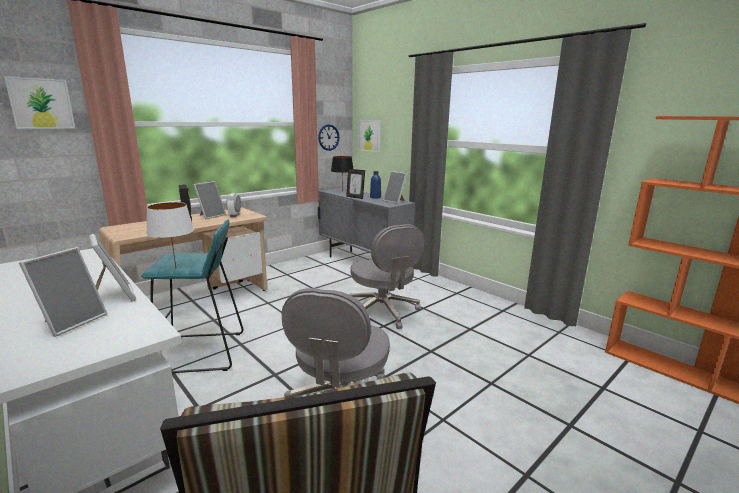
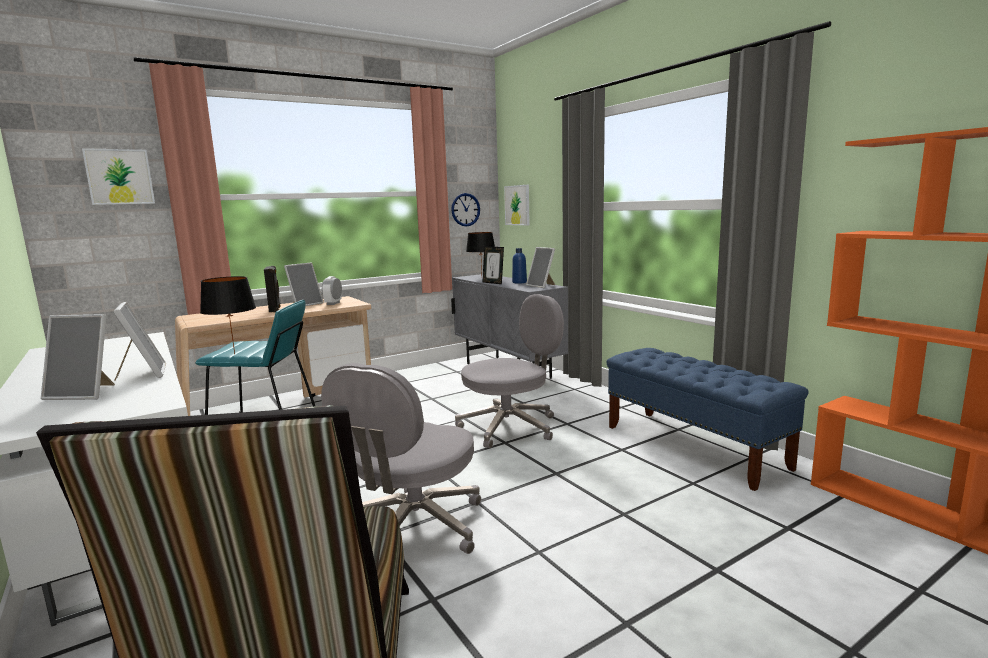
camera: 10 degrees right, 5 degrees down
picture frame [19,247,107,337] -> picture frame turned 60 degrees clockwise [41,314,115,400]
white table lamp [146,202,194,268] -> black table lamp [200,276,256,354]
grey office chair [348,224,424,329] -> grey office chair turned 105 degrees counterclockwise [455,294,564,448]
none -> blue bench [606,348,808,491]

